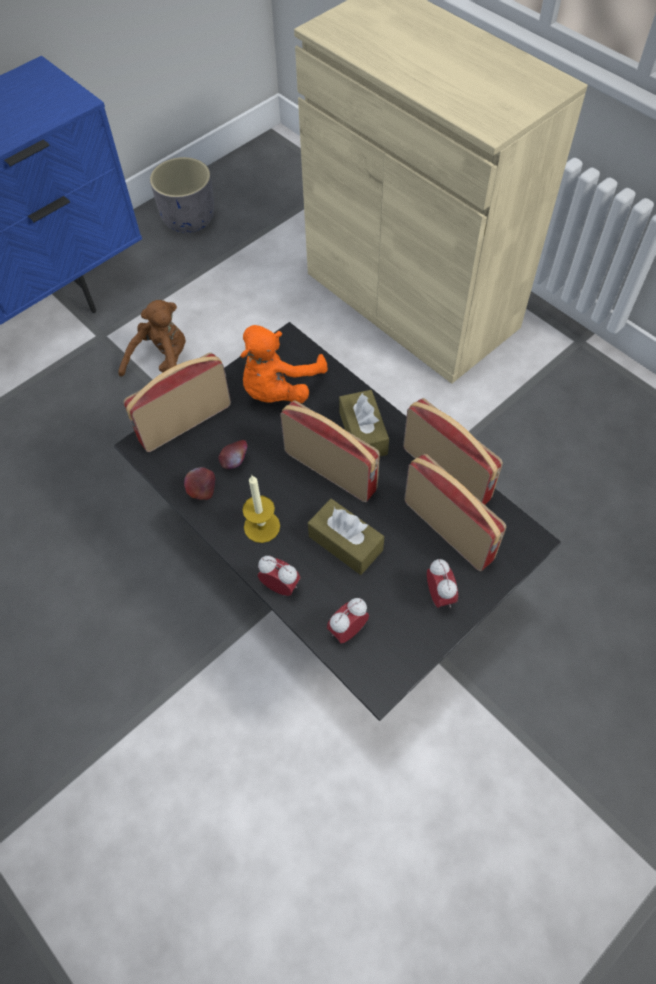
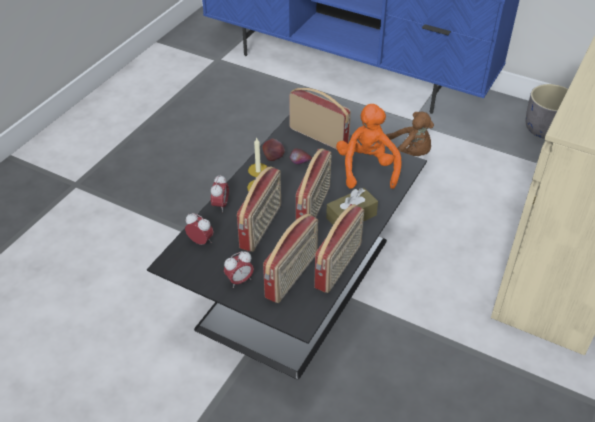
camera: 70 degrees right, 15 degrees down
orange plush toy [240,325,328,403] -> orange plush toy turned 75 degrees clockwise [336,104,401,189]
brown tissue box [308,499,384,575] -> radio [237,166,281,252]

